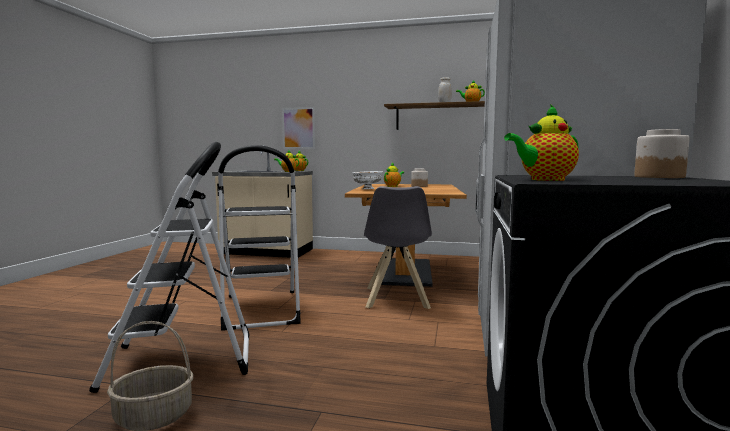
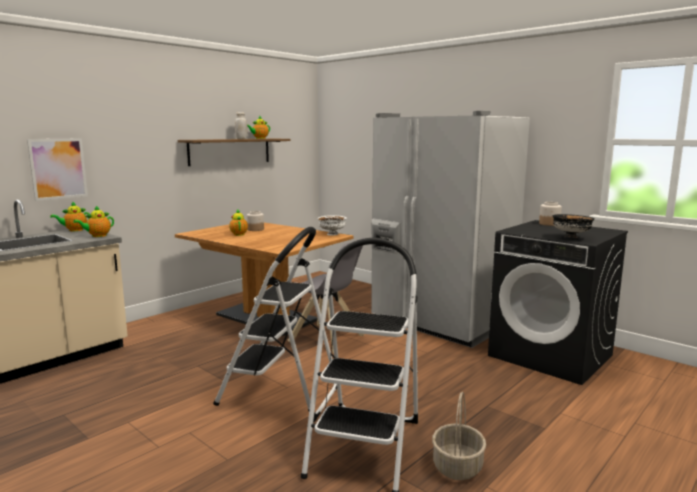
camera: 60 degrees left, 5 degrees up
white bowl [353,171,382,189] -> white bowl moved to [318,215,347,235]
teapot [504,104,579,181] -> black bowl [553,214,594,240]

